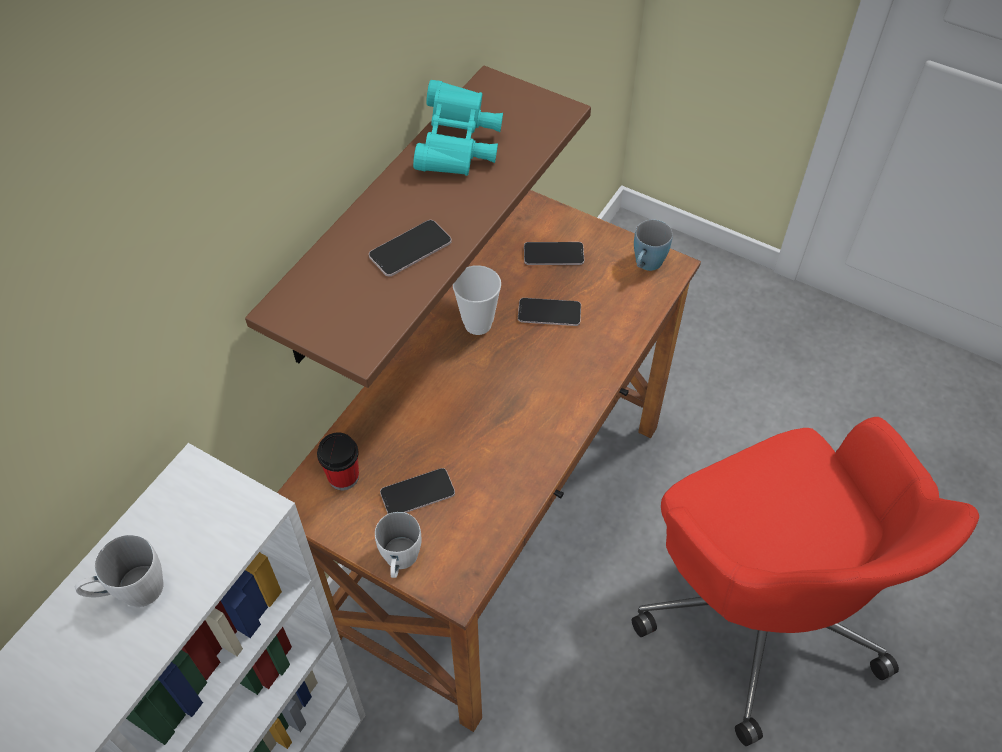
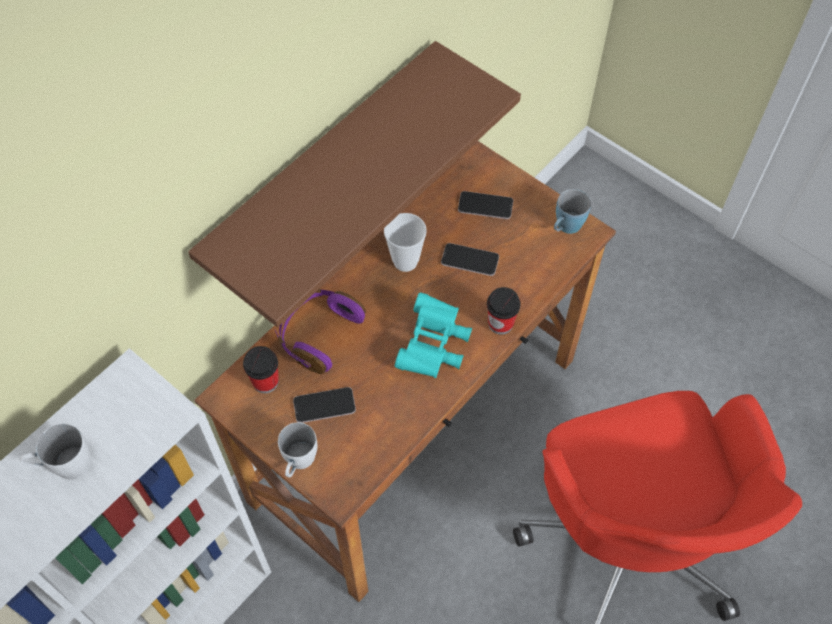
camera: 10 degrees right, 5 degrees up
phone [369,220,452,276] -> none
turquoise binoculars [413,80,503,176] -> turquoise binoculars moved to [395,292,472,378]
none -> purple headphones [275,289,366,374]
none -> cup [487,287,520,335]

